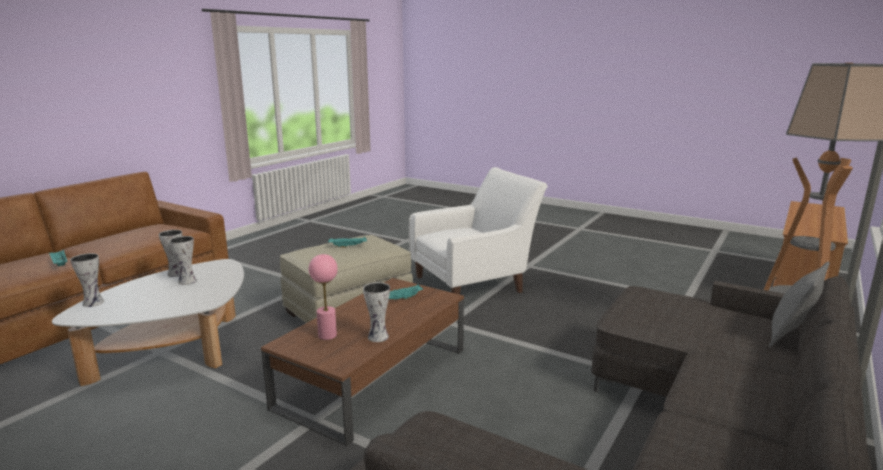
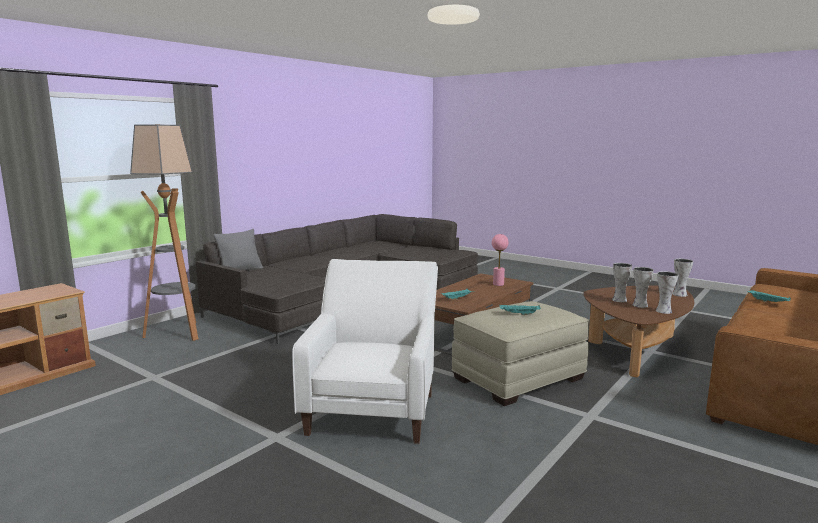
camera: 175 degrees left, 5 degrees down
white coffee table [52,259,244,386] -> brown coffee table [583,285,694,377]
vase [363,282,390,342] -> vase moved to [612,263,632,302]
white armchair [409,167,548,295] -> white armchair turned 120 degrees clockwise [292,259,438,444]

